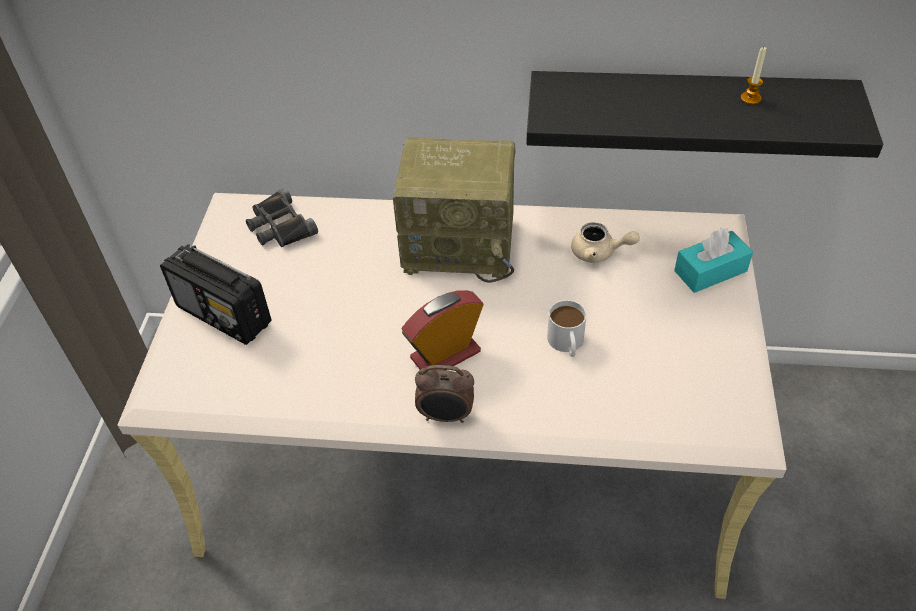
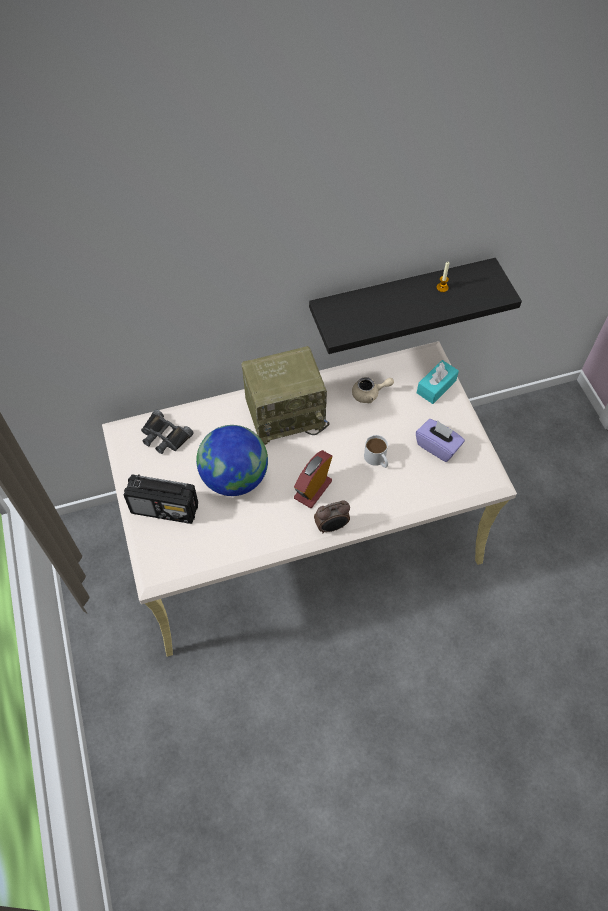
camera: 25 degrees left, 10 degrees up
none -> globe [196,425,268,496]
none -> purple tissue box [416,419,465,462]

